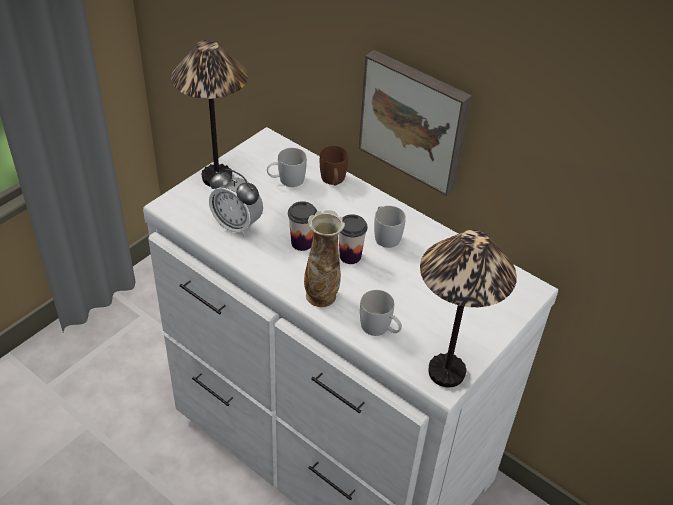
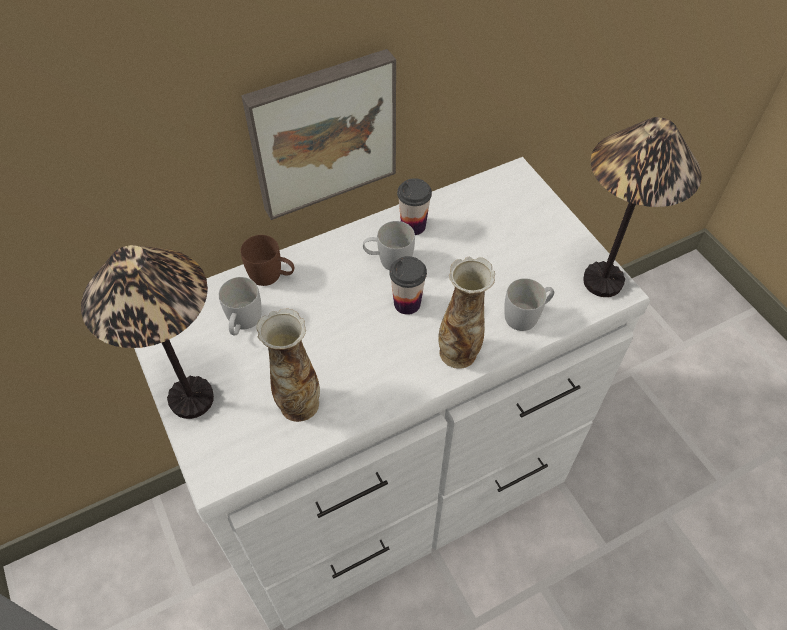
camera: 65 degrees left, 10 degrees up
alarm clock [209,169,263,236] -> vase [256,308,320,422]
cup [288,201,317,251] -> cup moved to [397,178,432,235]

